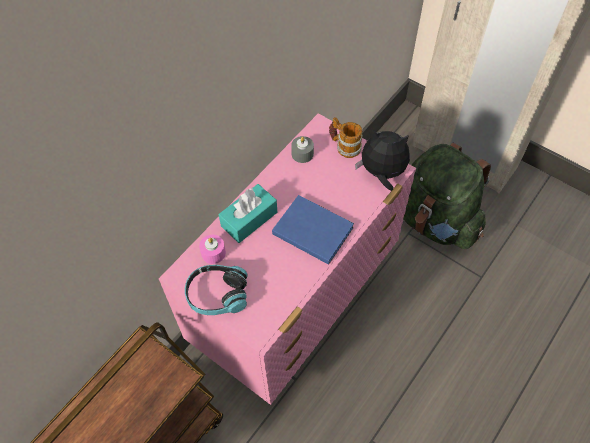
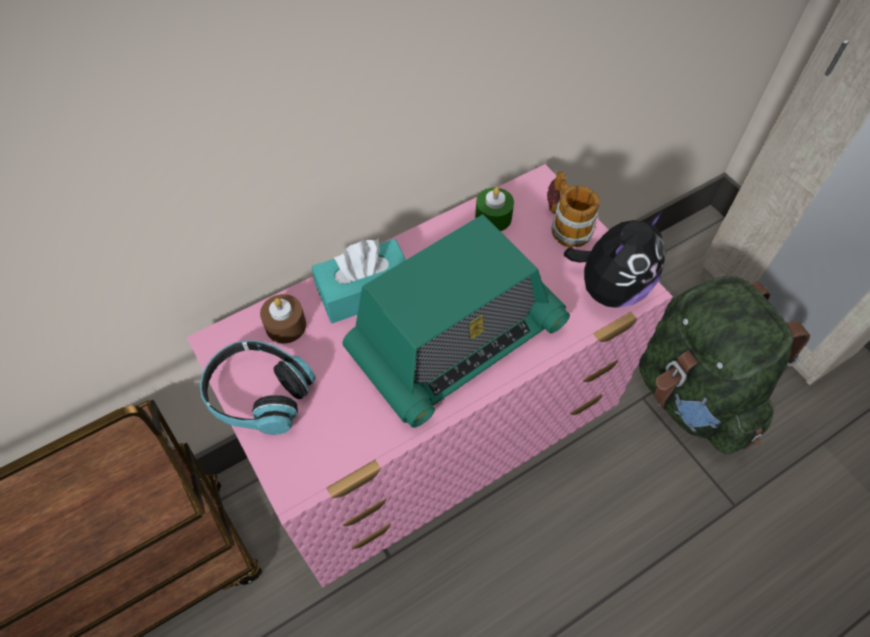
camera: 20 degrees right, 0 degrees up
pink candle [199,235,226,264] -> brown candle [260,294,306,343]
blue book [272,195,354,265] -> radio [342,214,570,428]
grey candle [291,136,314,163] -> green candle [475,187,514,231]
plush toy [355,128,410,191] -> plush toy turned 105 degrees clockwise [564,210,666,308]

